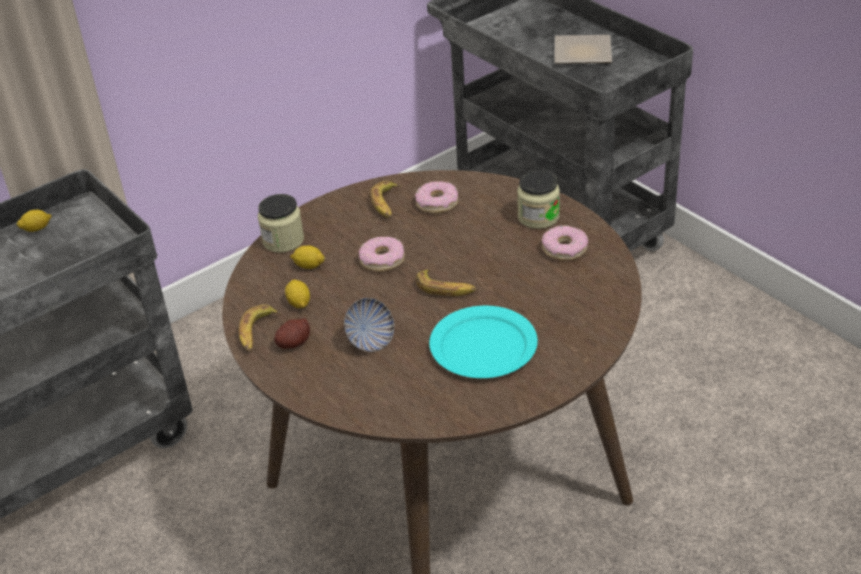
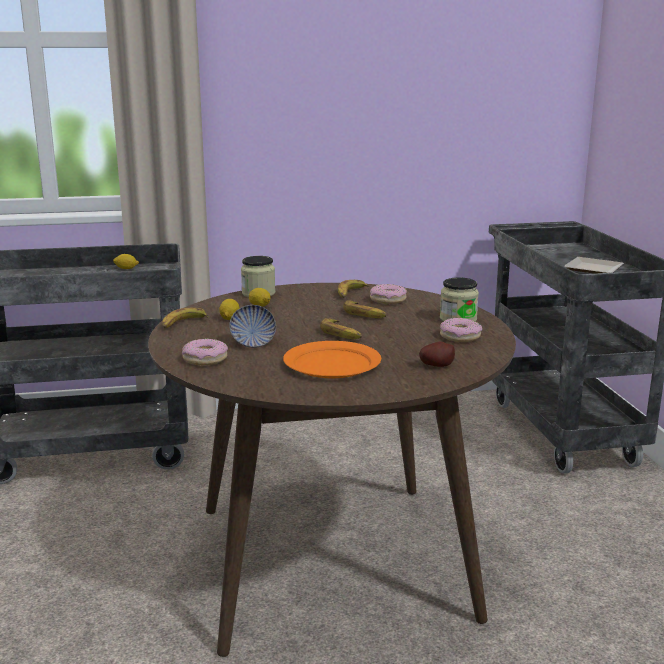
camera: 25 degrees right, 20 degrees down
potato [274,319,310,349] -> potato moved to [419,341,455,367]
donut [359,236,405,272] -> donut moved to [182,338,228,365]
turquoise plate [429,306,538,378] -> orange plate [283,341,381,378]
none -> banana [343,301,387,318]

